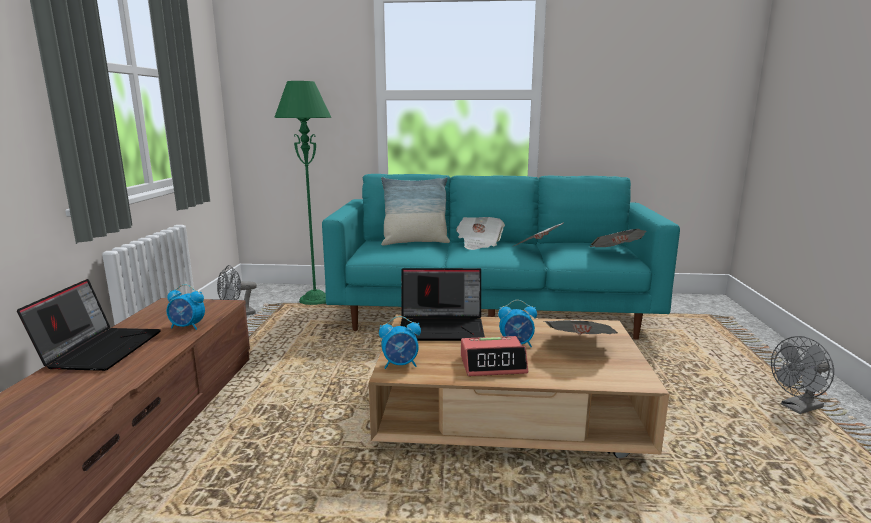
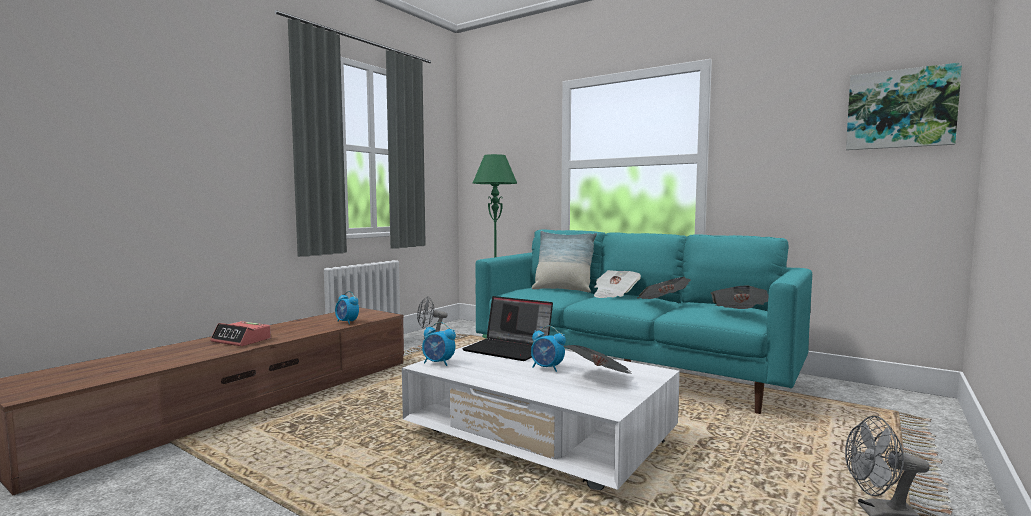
camera: 30 degrees right, 10 degrees down
laptop [17,279,161,371] -> none
brown coffee table [369,314,669,458] -> white coffee table [402,339,680,490]
alarm clock [461,336,528,376] -> alarm clock moved to [210,321,271,346]
none -> picture [846,62,962,150]

